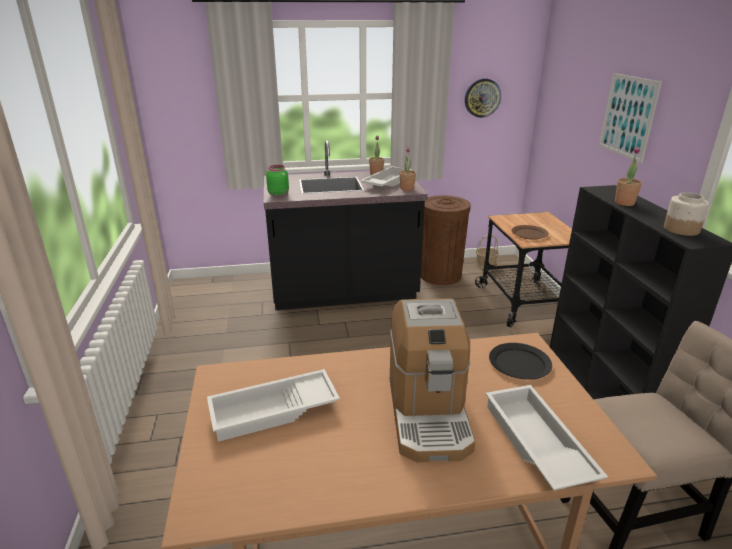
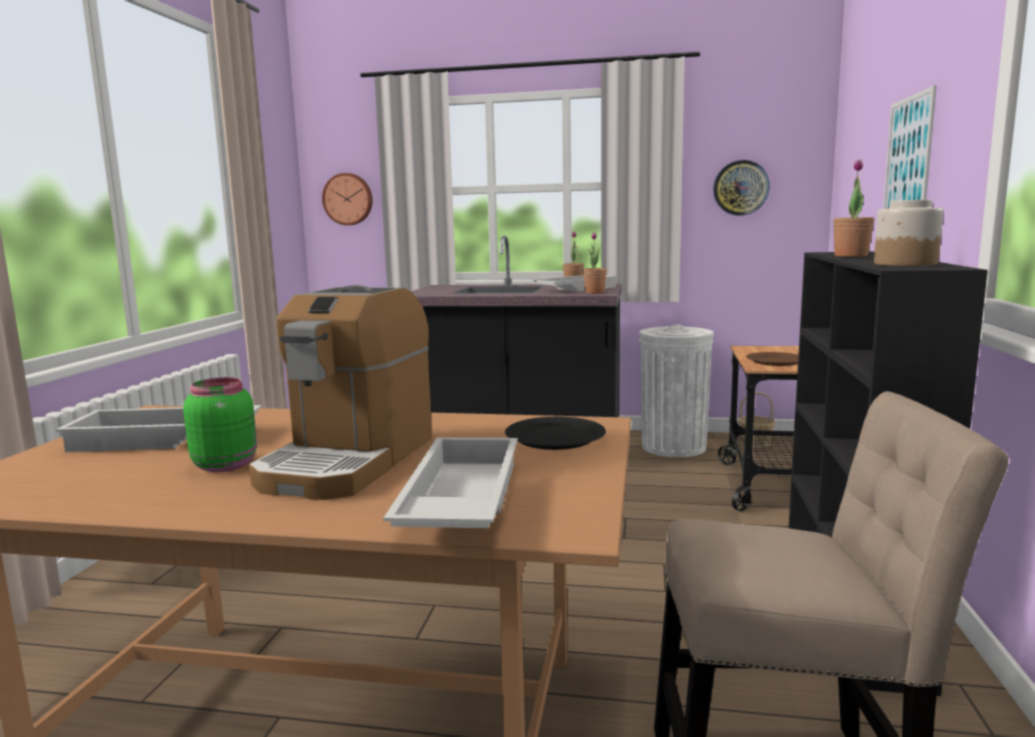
camera: 20 degrees right, 15 degrees down
green jar [266,165,289,197] -> green jar moved to [183,377,257,472]
brown trash can [421,195,471,285] -> white trash can [639,325,714,457]
none -> wall clock [322,173,373,225]

